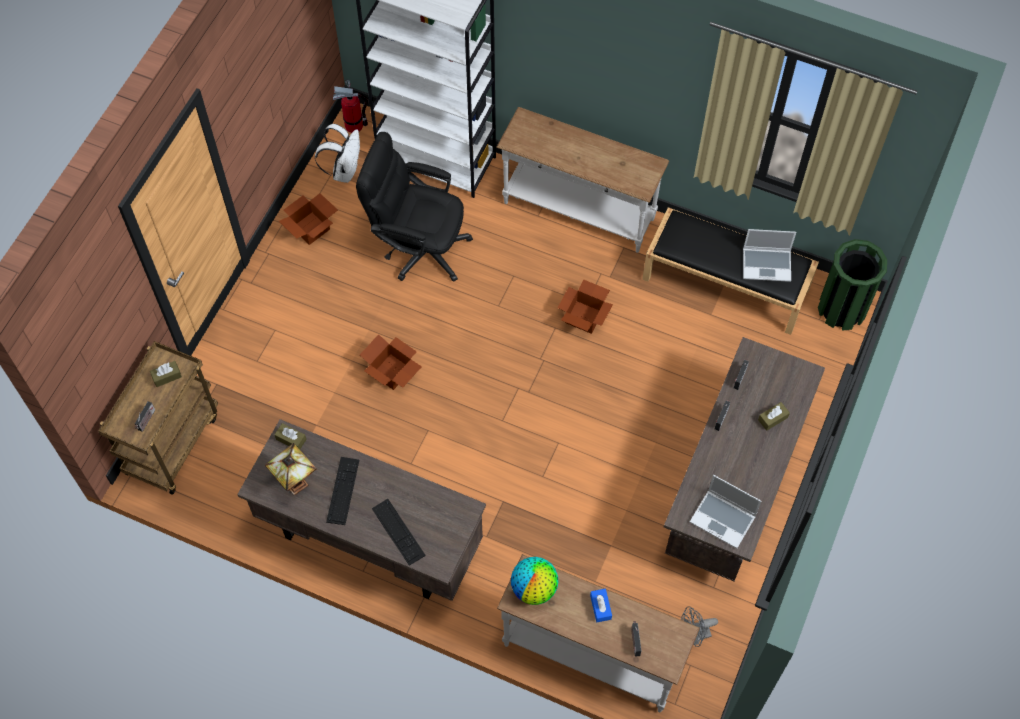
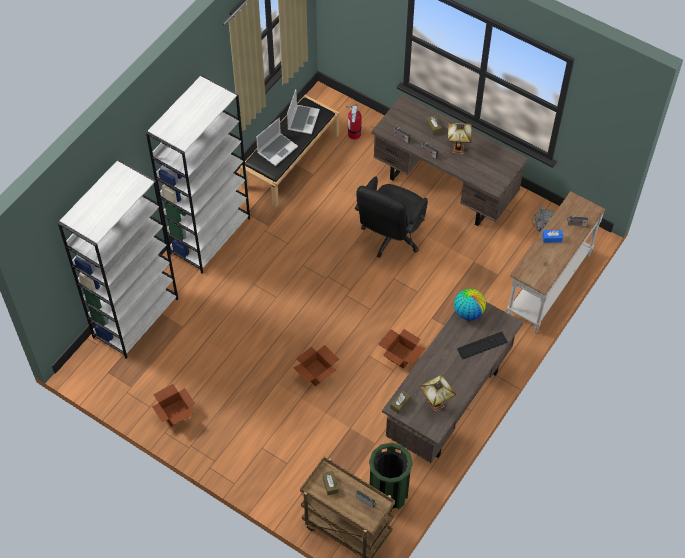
camera: 80 degrees left, 5 degrees down
white backpack [315,124,360,183] -> none
keyboard [326,457,359,525] -> none
fire extinguisher [333,80,369,133] -> fire extinguisher moved to [346,104,362,140]
black office chair [356,132,473,282] -> black office chair moved to [355,176,428,258]
white console table [496,107,669,253] -> white bookcase [146,75,250,273]
globe [511,557,558,605] -> globe moved to [454,289,486,320]
cardboard box [558,280,613,334] -> cardboard box moved to [378,329,425,369]
laptop [690,475,761,549] -> laptop moved to [256,118,298,166]
green trash can [818,239,887,331] -> green trash can moved to [369,443,413,512]
none -> table lamp [448,122,472,154]

